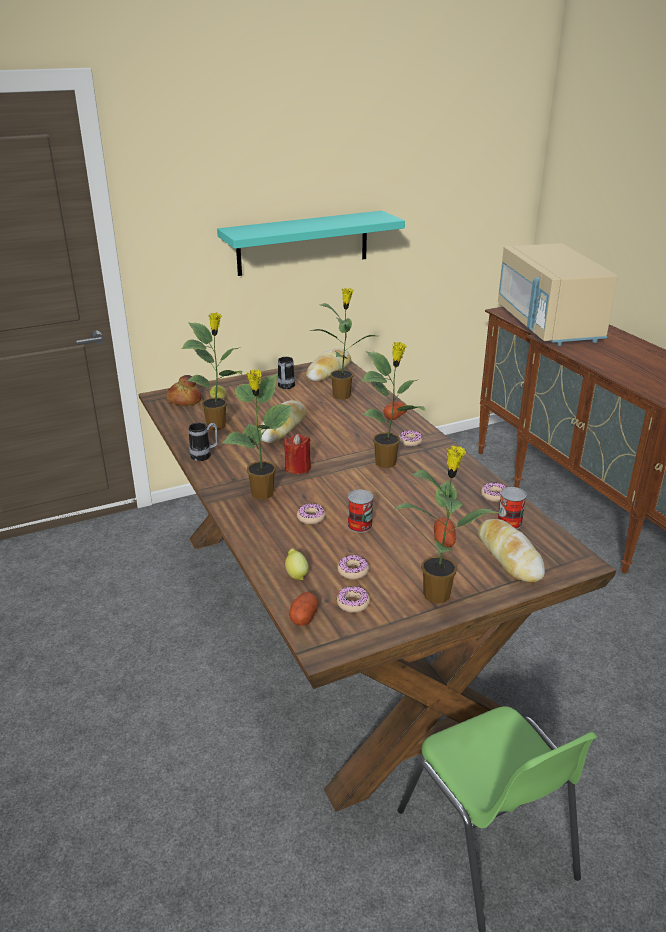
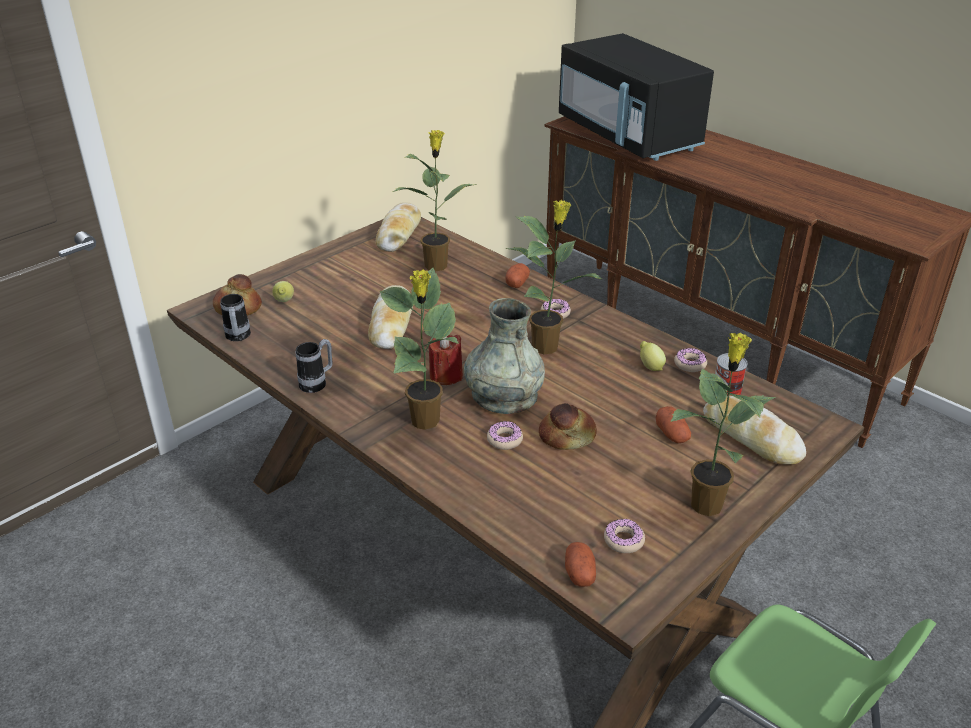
camera: 20 degrees left, 5 degrees up
potted plant [181,312,243,430] -> none
turquoise shelf [217,211,405,276] -> none
mug [278,357,295,389] -> mug moved to [220,294,251,341]
lemon [285,548,309,580] -> lemon moved to [640,341,666,371]
donut [337,555,369,579] -> none
can [348,490,373,533] -> bread [539,403,597,450]
beige microwave [498,243,618,346] -> black microwave [559,33,714,161]
none -> grey vase [464,298,545,414]

